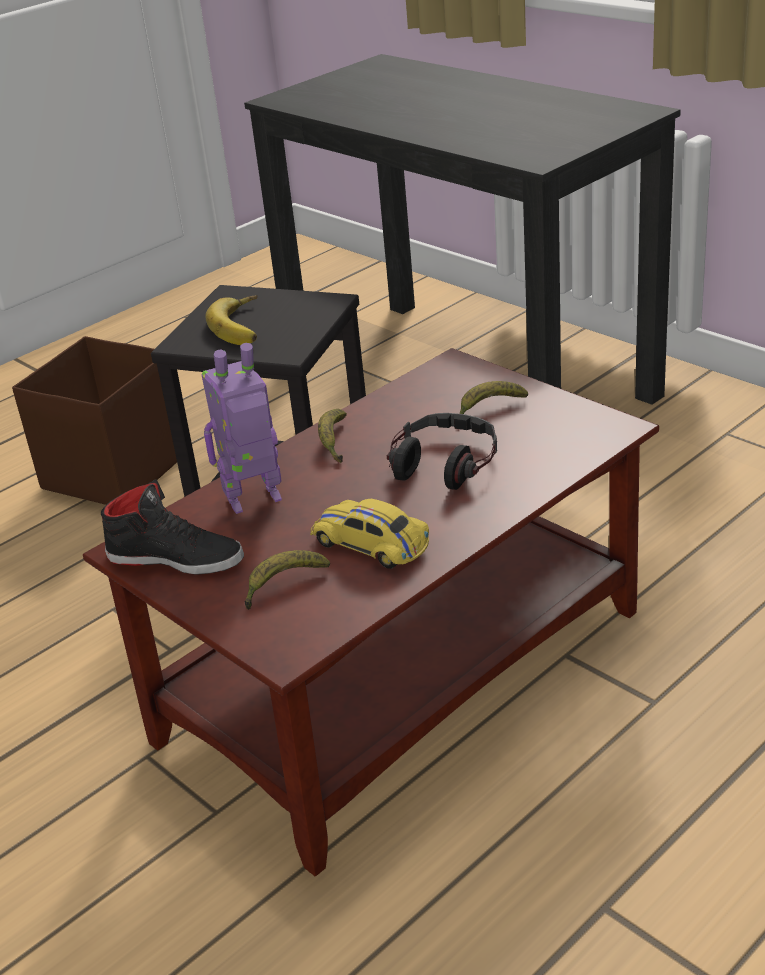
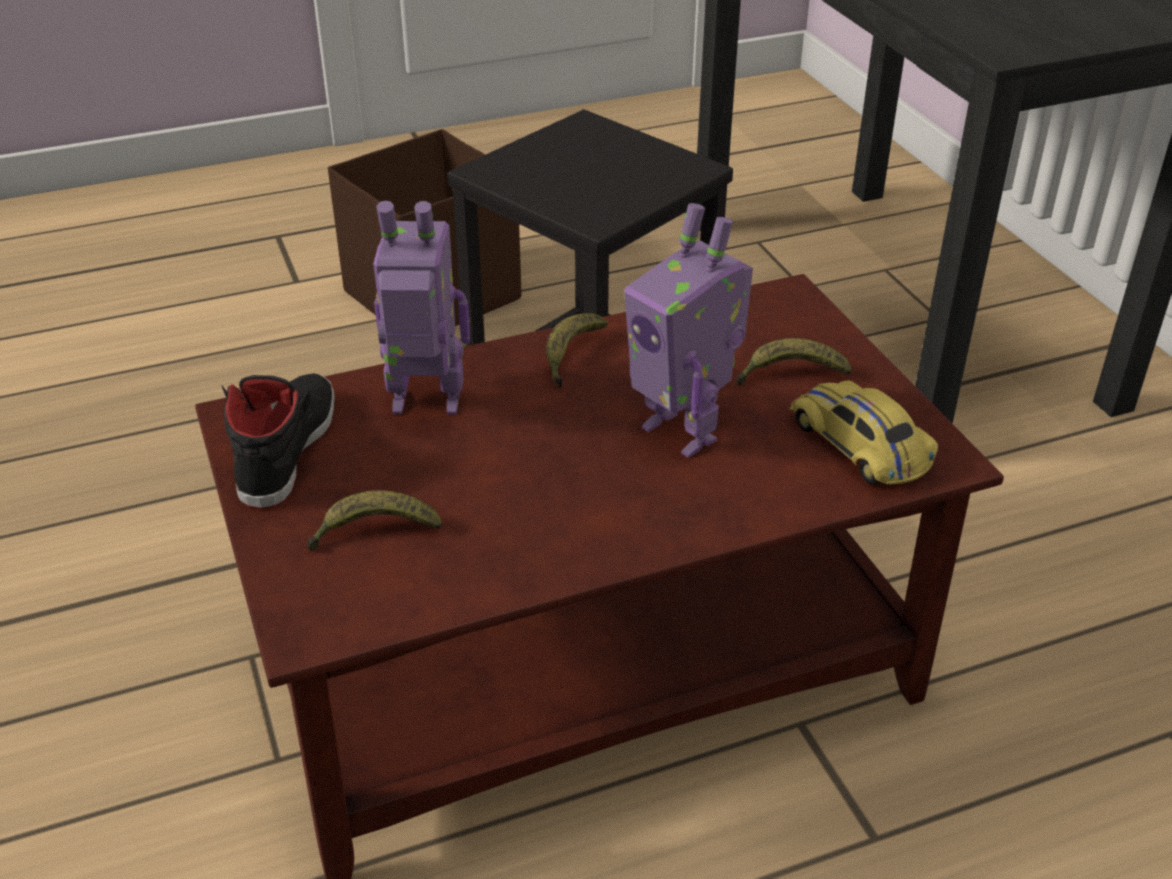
camera: 20 degrees right, 5 degrees up
black shoe [101,480,244,575] -> black shoe turned 120 degrees counterclockwise [222,373,335,509]
banana [205,295,257,345] -> none
yellow toy car [310,499,429,569] -> yellow toy car moved to [789,380,938,484]
headphones [387,413,497,490] -> toy robot [624,203,753,458]

